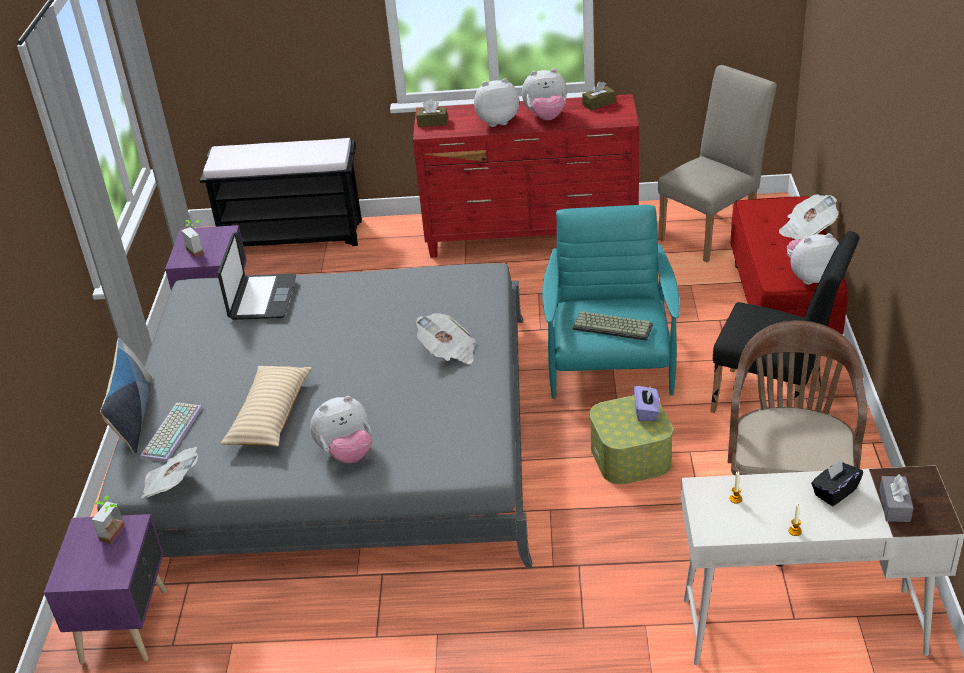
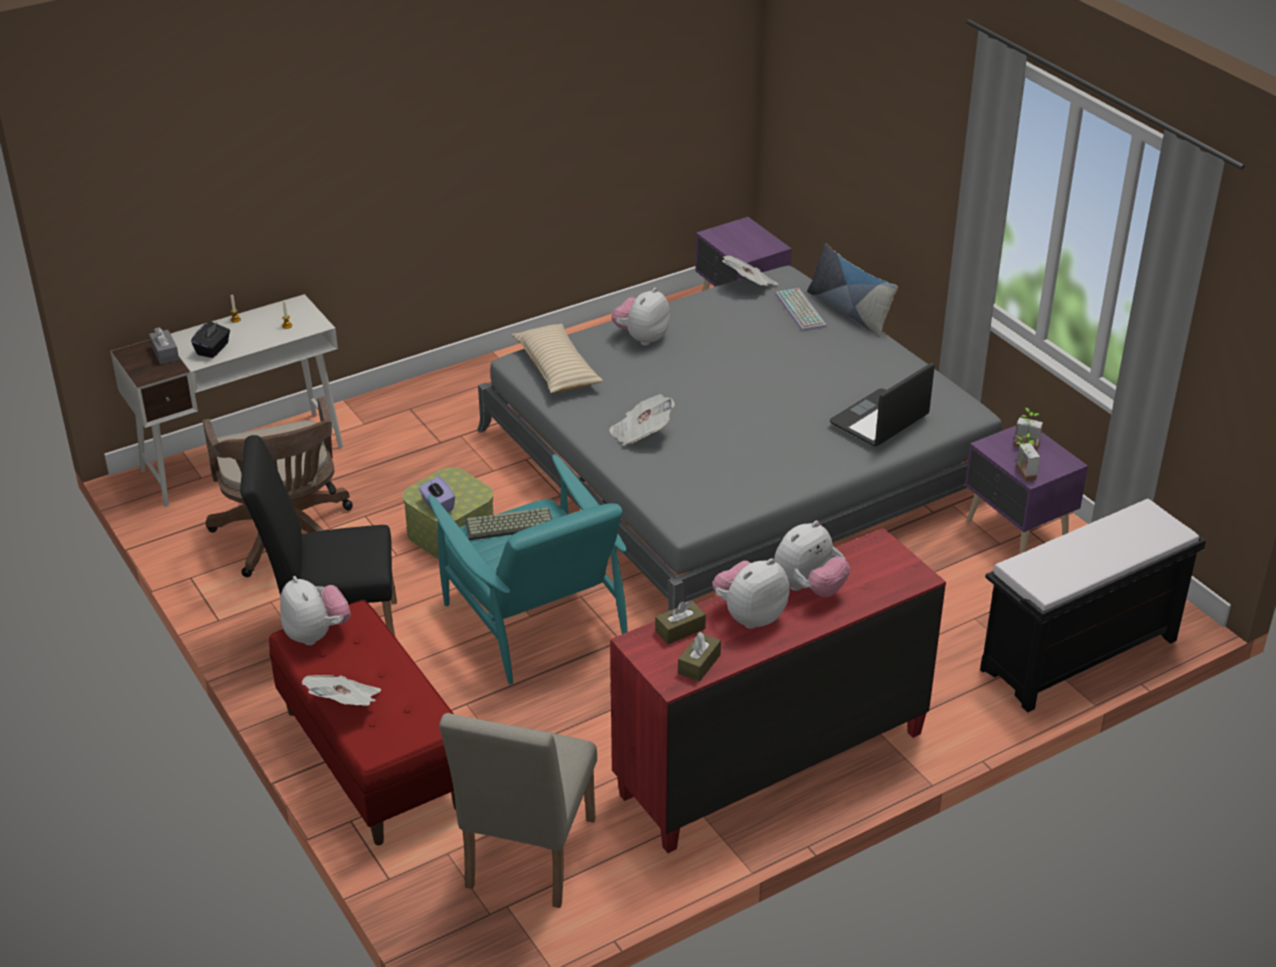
camera: 145 degrees right, 0 degrees up
potted plant [92,495,125,544] -> potted plant moved to [1016,433,1040,482]
laptop [217,233,296,320] -> laptop turned 75 degrees clockwise [830,363,935,446]
beige pillow [221,366,312,447] -> beige pillow moved to [512,324,603,393]
brown tissue box [417,99,447,127] -> brown tissue box moved to [655,601,706,644]
plush toy [787,233,839,285] -> plush toy turned 75 degrees counterclockwise [280,576,351,646]

